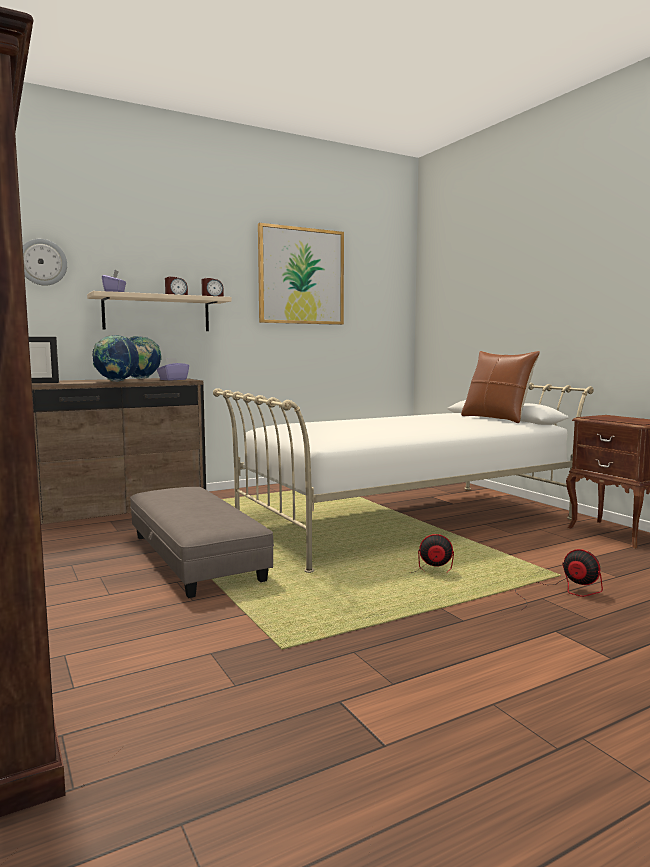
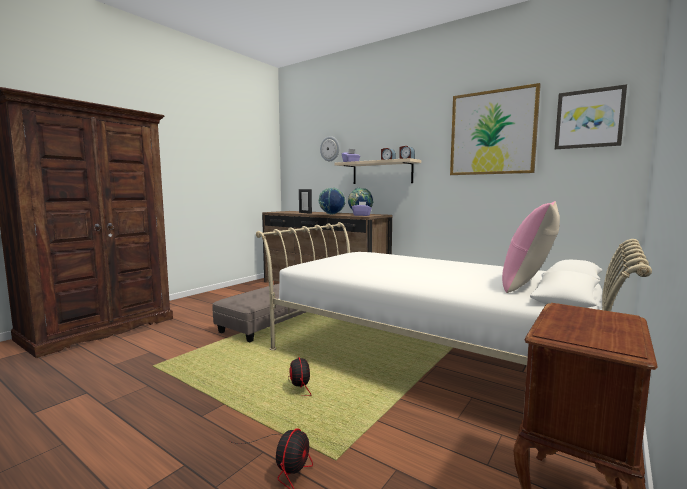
camera: 65 degrees right, 0 degrees up
brown pillow [461,351,540,423] -> pink pillow [502,201,560,293]
none -> picture [555,84,627,149]

